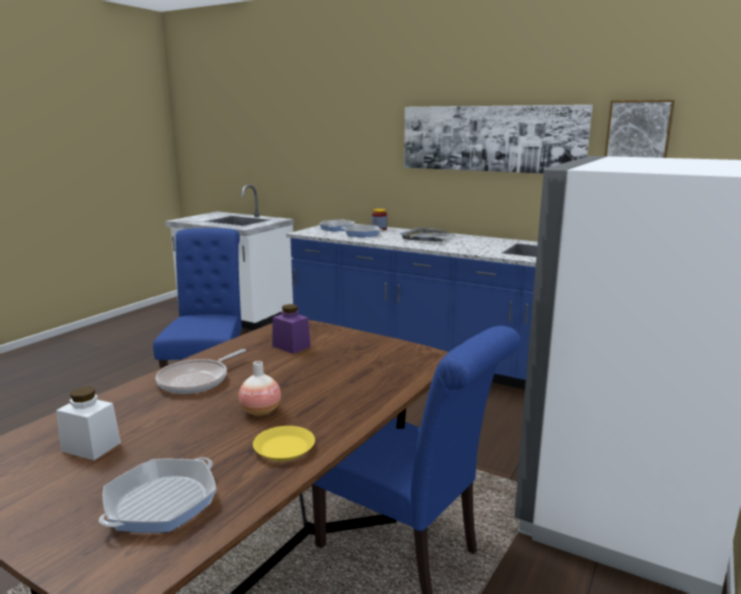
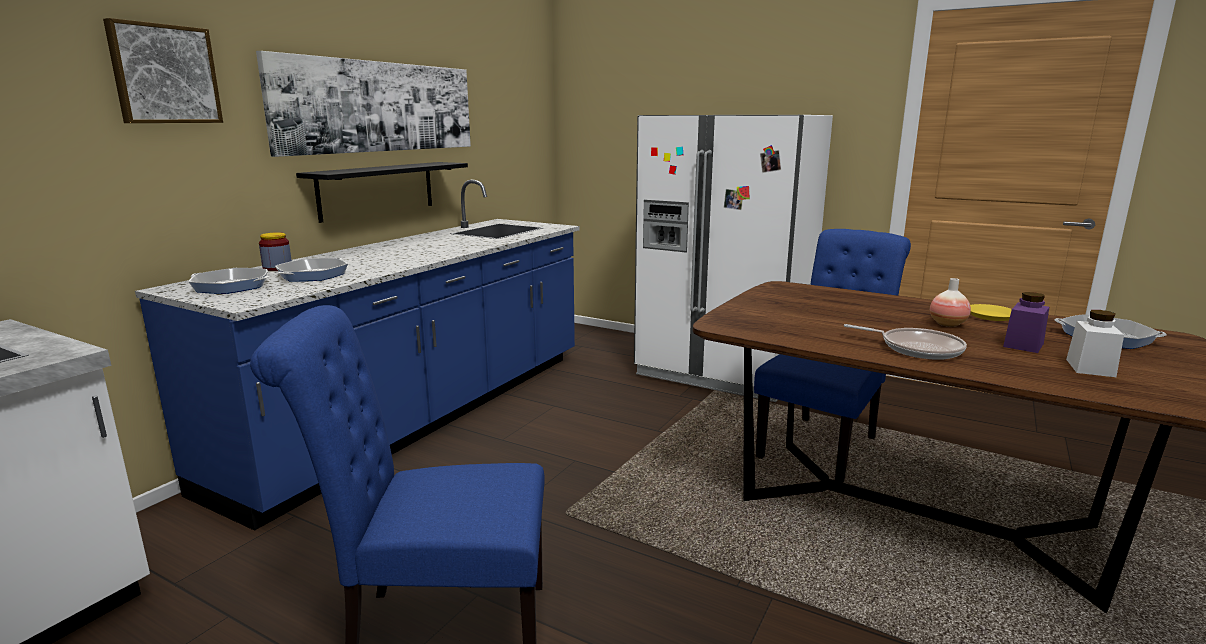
camera: 90 degrees left, 0 degrees up
purple jar [273,304,311,354] -> purple jar moved to [1003,292,1049,353]
grey tray [400,227,456,241] -> none
picture [604,100,675,158] -> picture moved to [103,18,223,123]
none -> black shelf [296,162,468,223]

